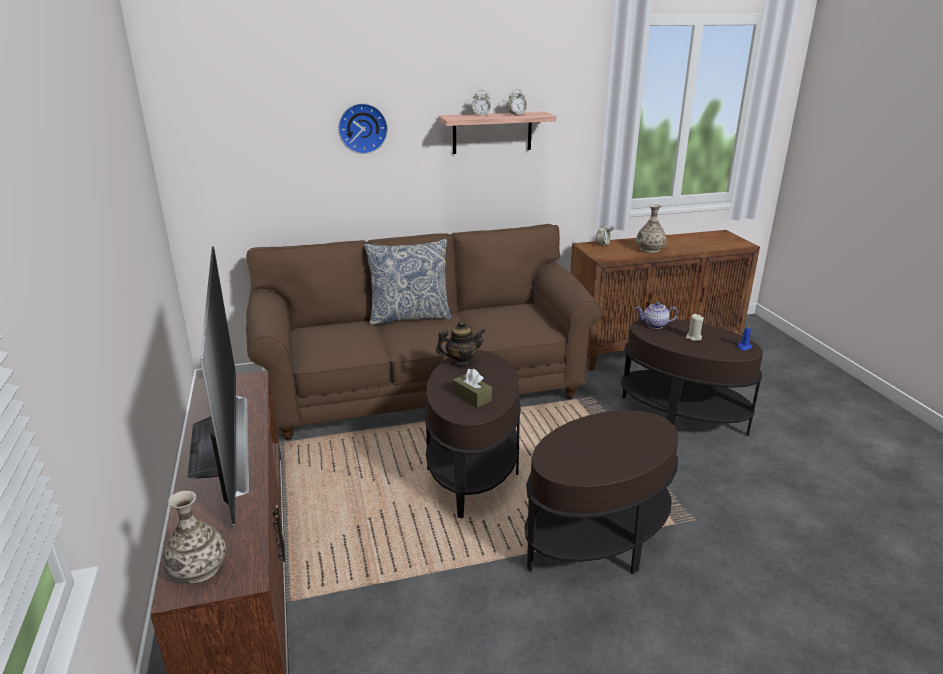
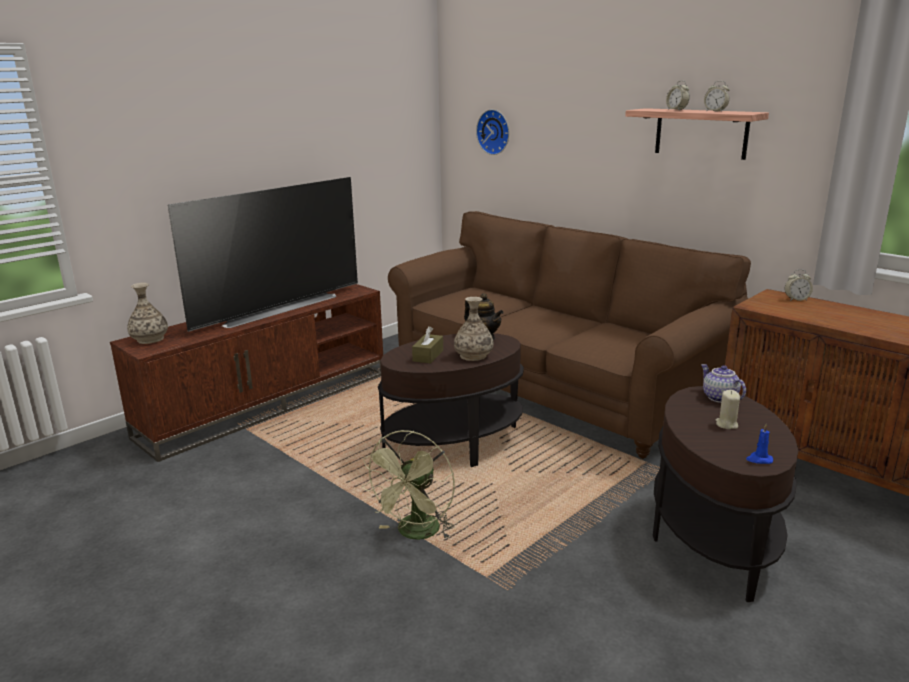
camera: 60 degrees right, 5 degrees down
wall clock [338,103,388,154] -> wall clock moved to [476,109,509,155]
pillow [365,239,452,325] -> none
brown side table [524,410,678,574] -> green fan [362,430,455,540]
vase [636,204,667,253] -> vase moved to [454,297,494,361]

